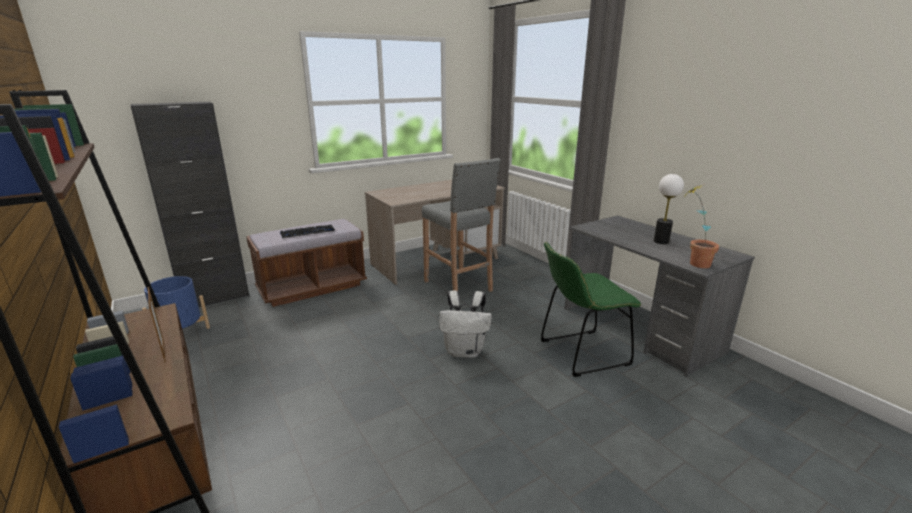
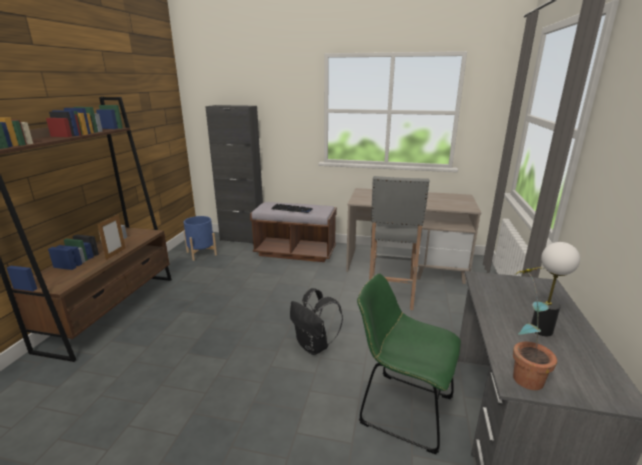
camera: 45 degrees right, 0 degrees up
white backpack [439,291,492,358] -> black backpack [290,288,343,355]

